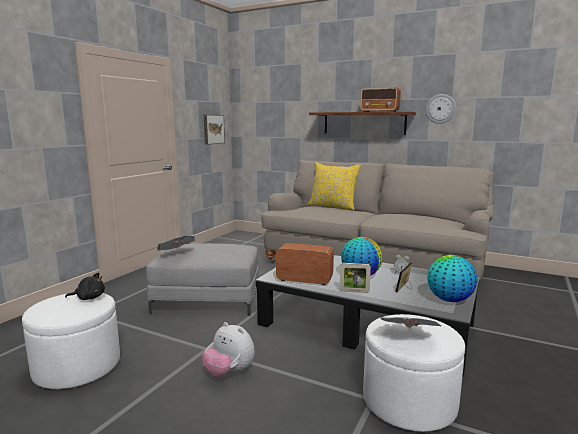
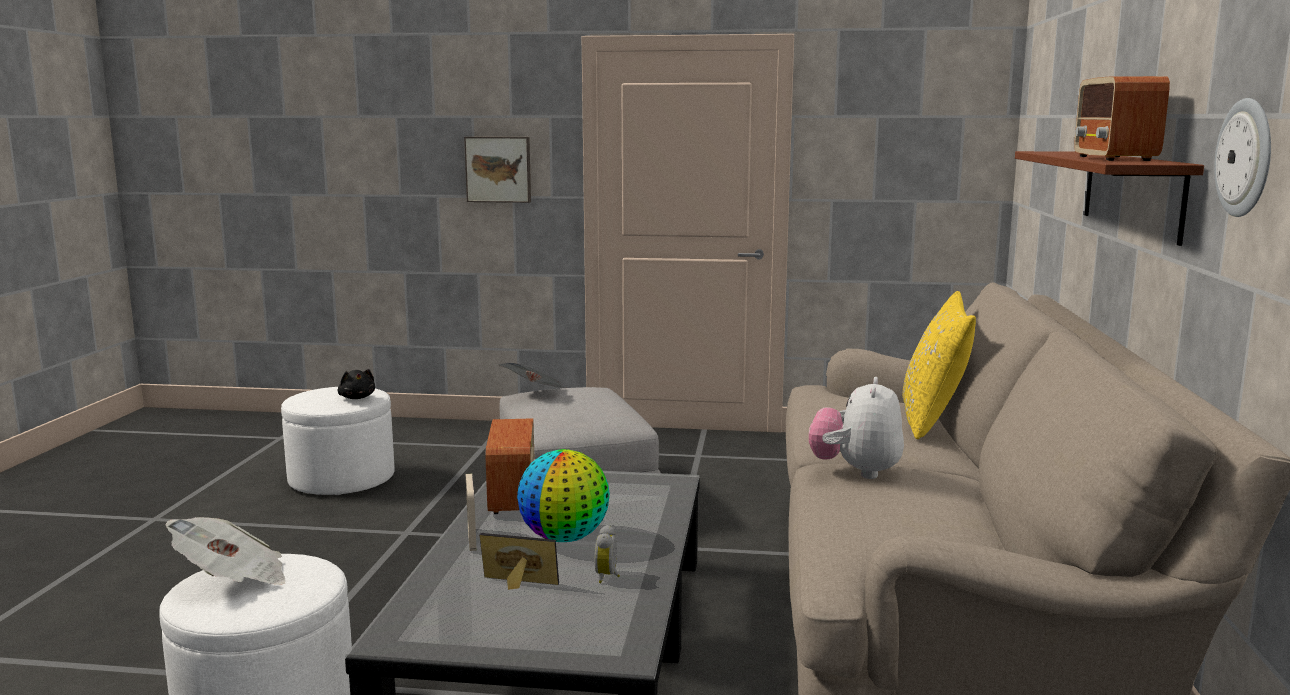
camera: 70 degrees right, 0 degrees up
plush toy [202,322,255,378] -> plush toy moved to [809,377,904,479]
picture [204,115,225,144] -> picture moved to [464,137,531,203]
globe [427,255,477,302] -> none

